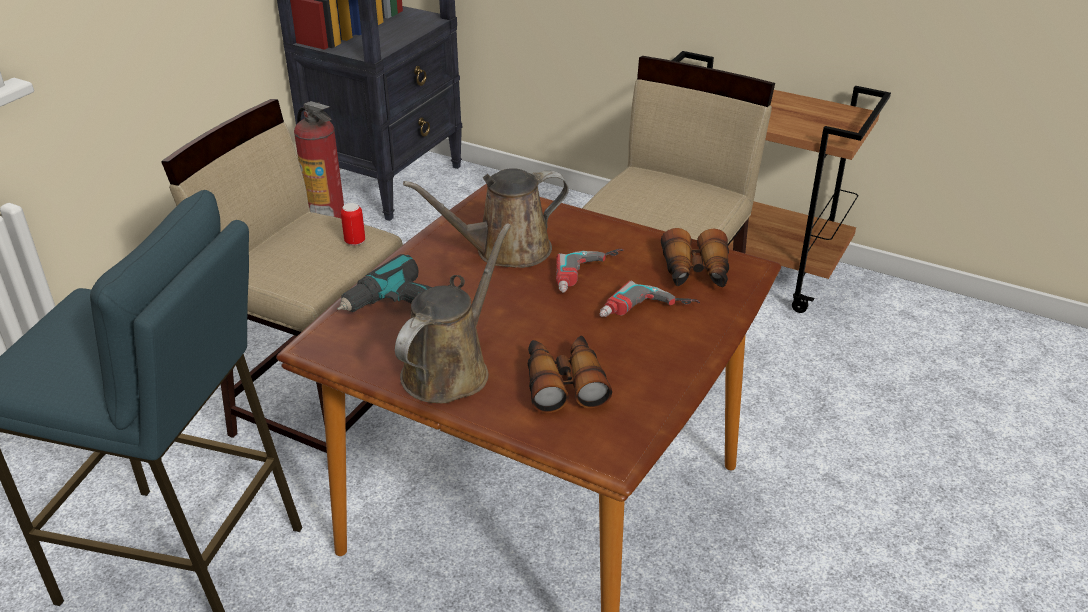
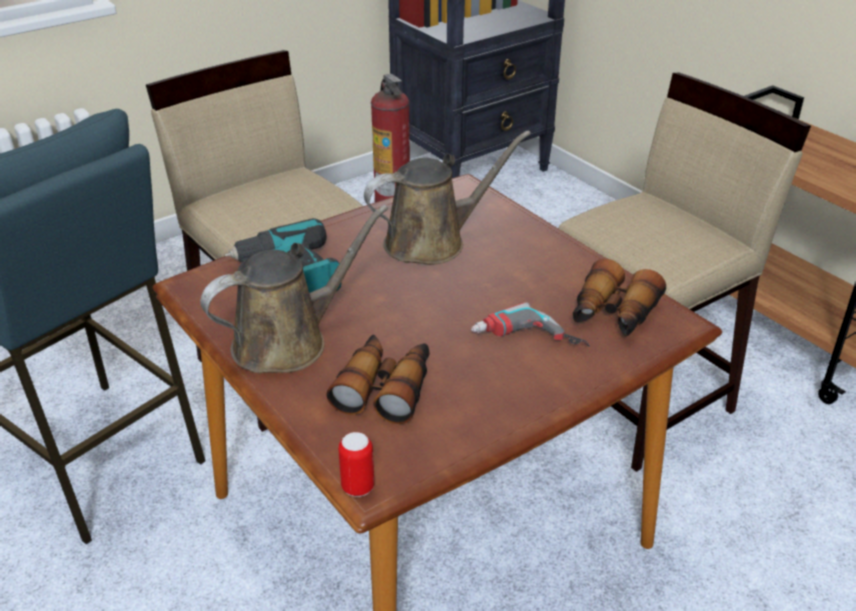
camera: 25 degrees right, 0 degrees up
can [341,203,365,246] -> can moved to [338,432,374,497]
brown watering can [403,168,569,268] -> brown watering can turned 150 degrees clockwise [364,131,531,265]
power drill [556,249,624,293] -> none

